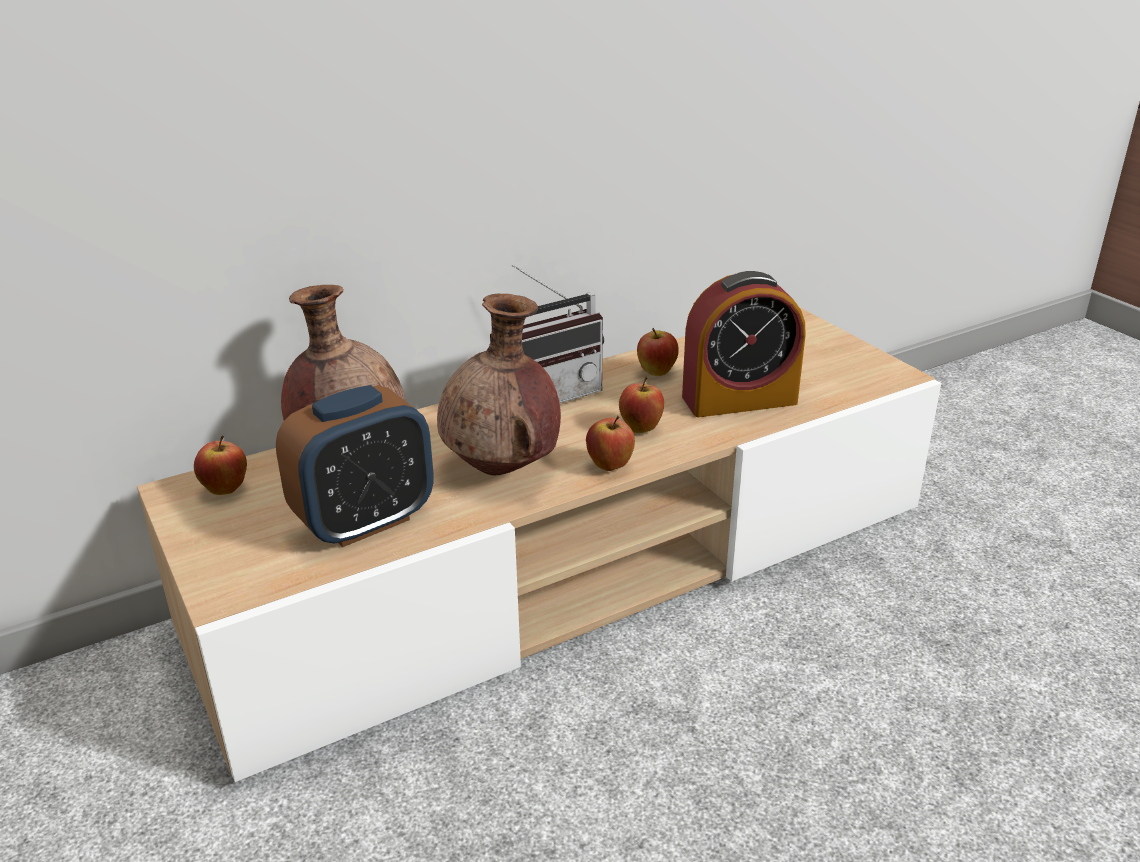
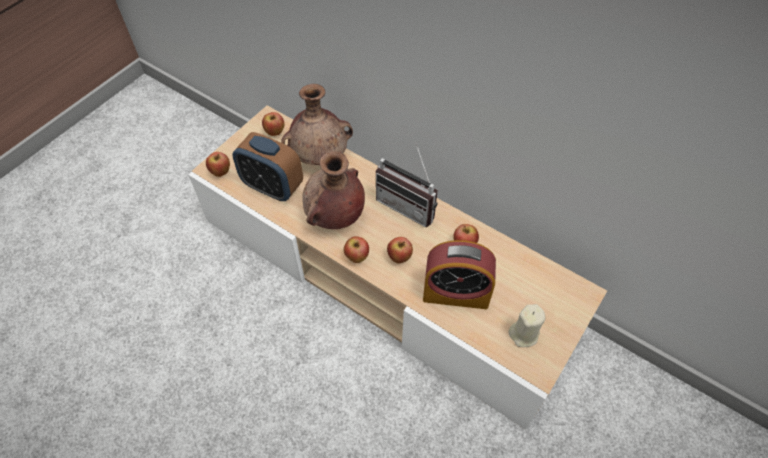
camera: 65 degrees right, 25 degrees up
alarm clock [682,271,805,417] -> alarm clock turned 45 degrees counterclockwise [423,240,496,309]
none -> apple [206,152,230,177]
none -> beige candle [508,304,545,347]

